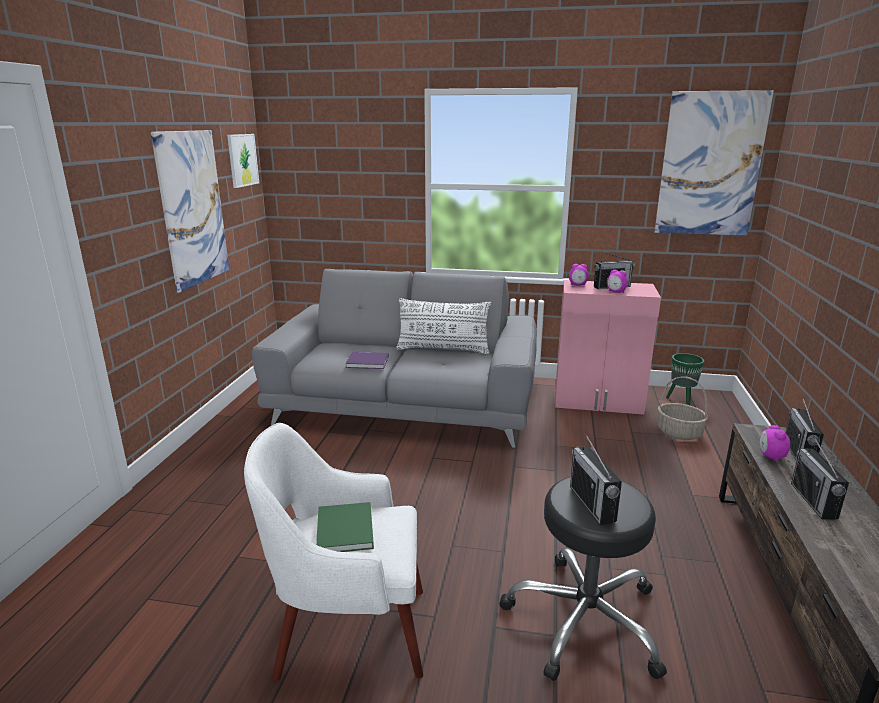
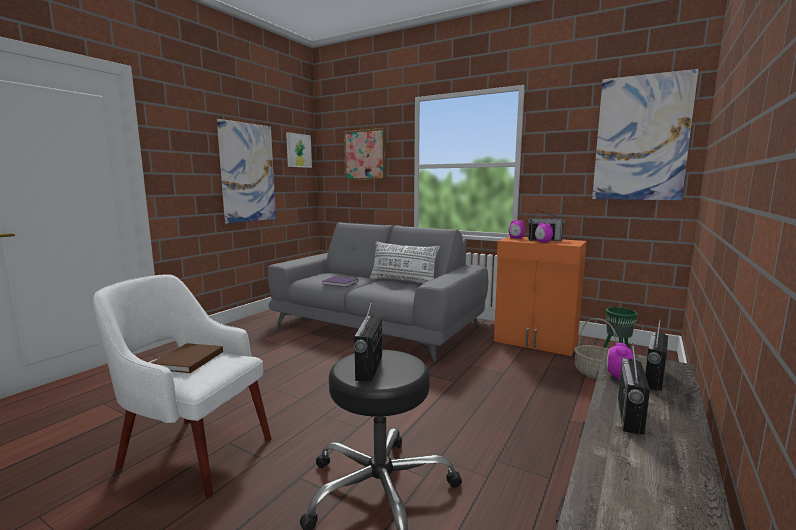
camera: 20 degrees right, 10 degrees down
green book [316,502,374,552] -> brown book [151,343,223,373]
pink cabinet [555,280,661,415] -> orange cabinet [494,236,587,356]
none -> picture [344,128,386,180]

